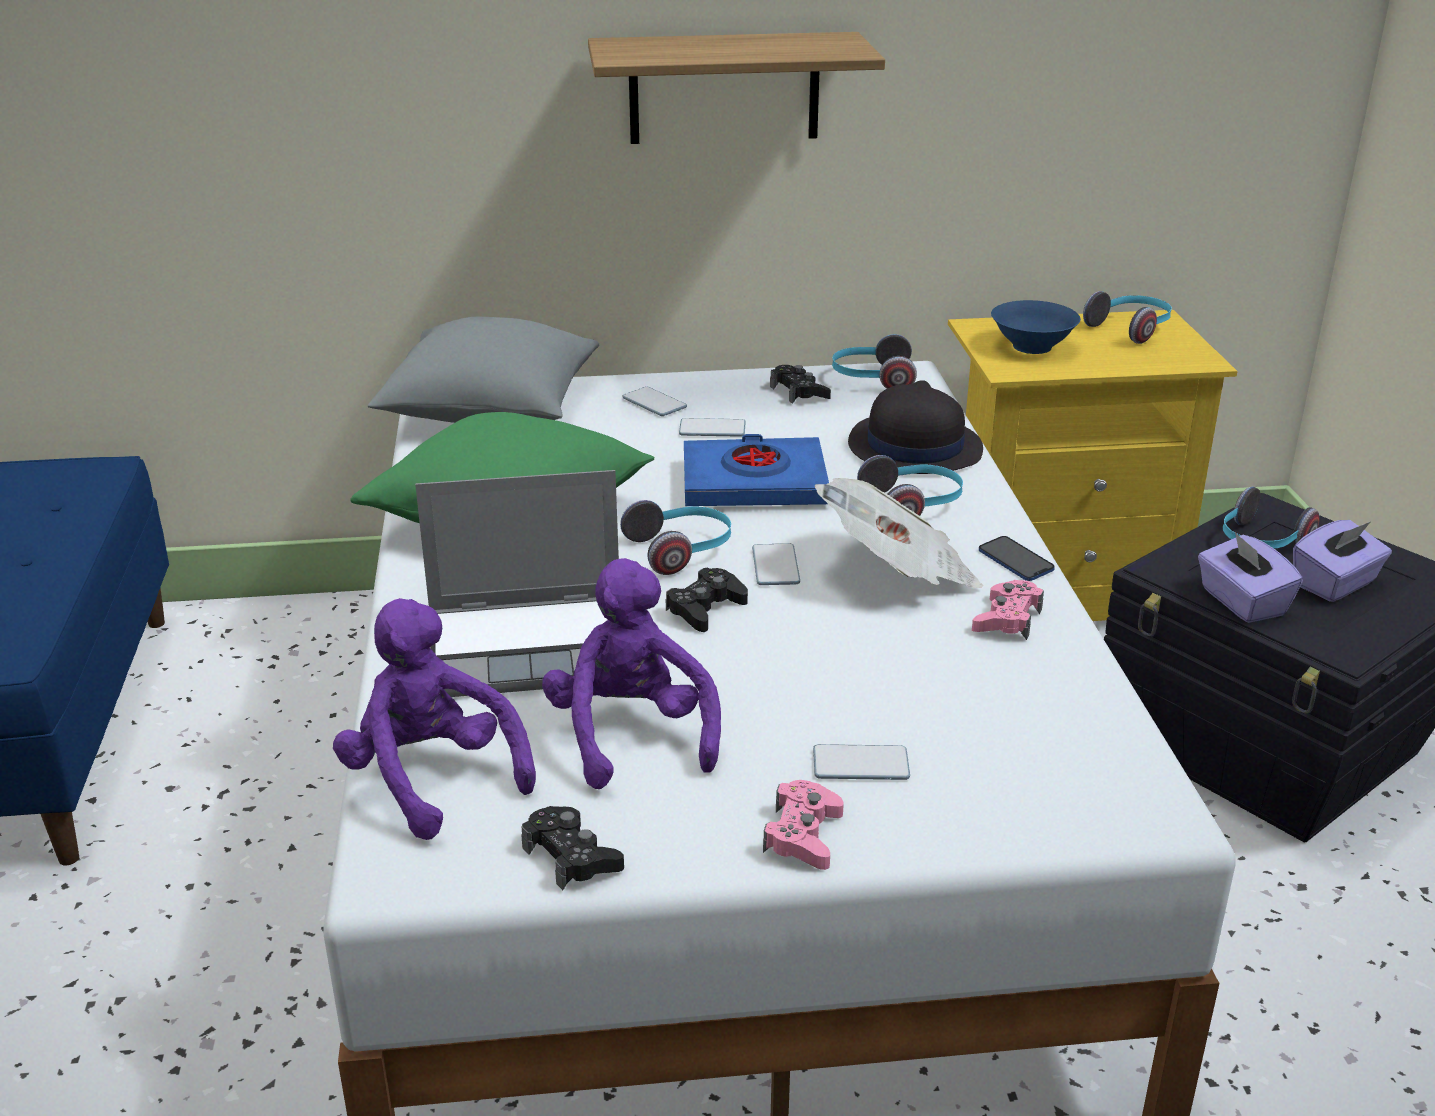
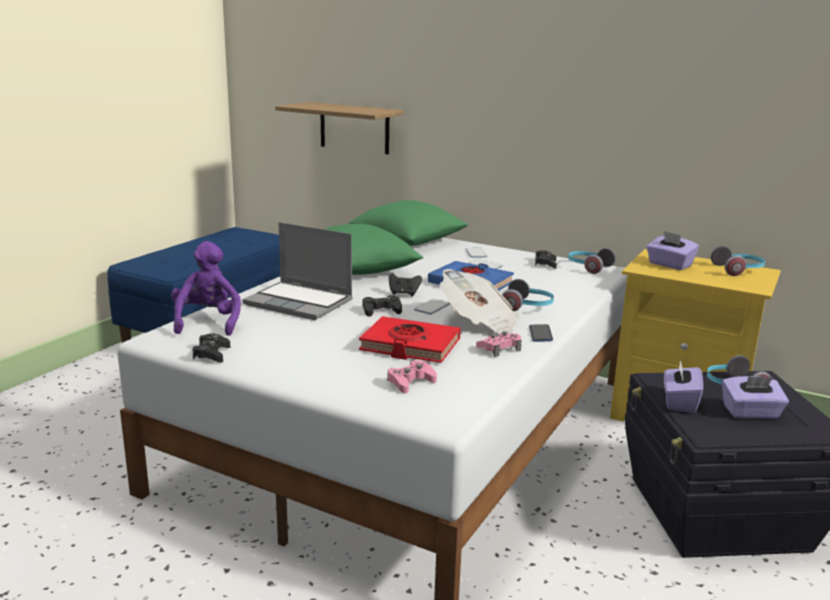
camera: 35 degrees right, 10 degrees down
grey pillow [368,317,599,423] -> green pillow [349,200,468,246]
purple plush toy [542,558,721,789] -> none
shelf [588,32,885,144] -> shelf moved to [275,102,404,154]
headphones [620,500,731,575] -> black game controller [389,273,422,296]
pink game controller [763,780,844,870] -> pink game controller moved to [387,360,437,394]
phone [813,744,910,780] -> none
black hat [848,380,983,474] -> none
blue bowl [991,300,1081,354] -> purple tissue box [647,231,699,270]
none -> red book [359,316,461,363]

